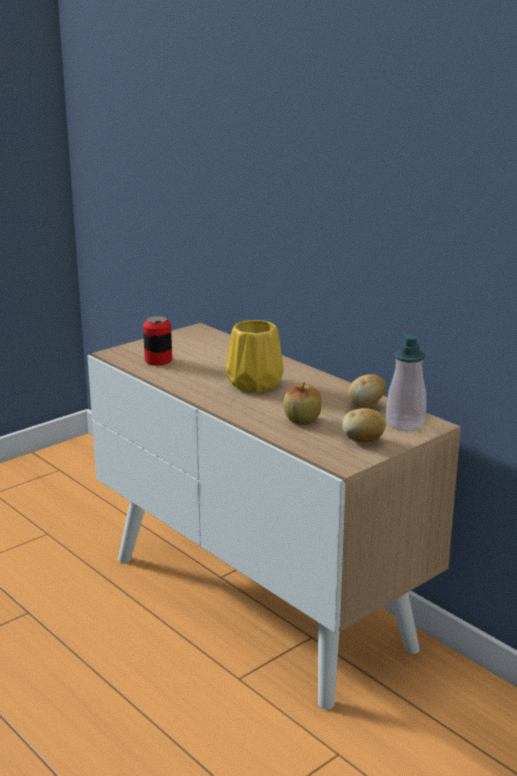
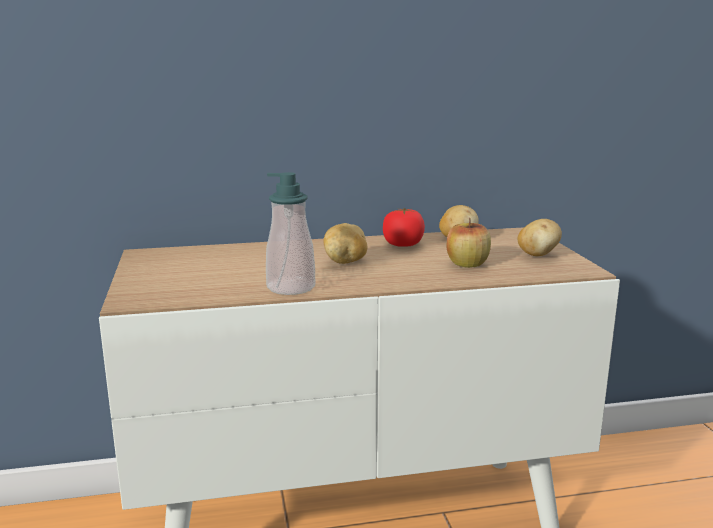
camera: 60 degrees left, 5 degrees down
can [143,316,172,365] -> none
yellow vase [226,320,283,393] -> potato [323,223,367,264]
soap dispenser [386,332,426,431] -> soap dispenser moved to [266,172,315,295]
none -> tomato [383,208,425,247]

